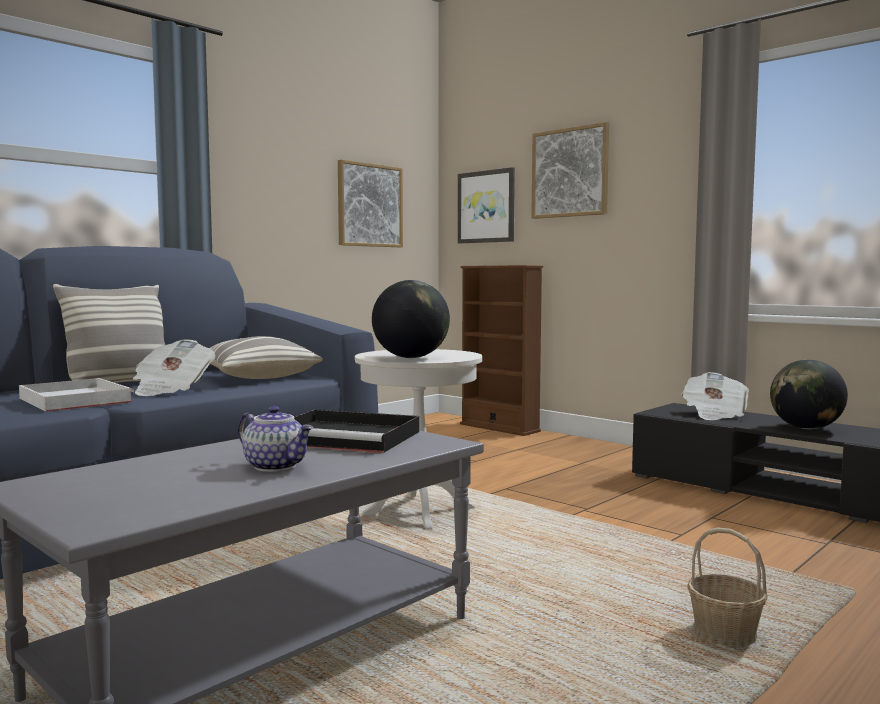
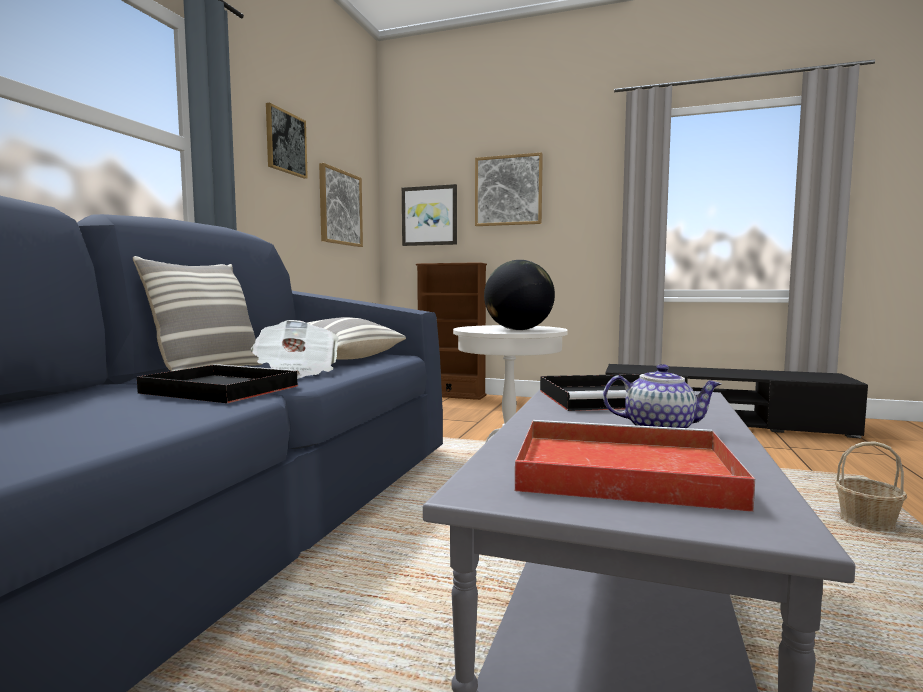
camera: 25 degrees left, 0 degrees up
white tray [19,378,134,412] -> black tray [137,364,300,403]
newspaper [681,372,749,420] -> none
globe [770,360,848,429] -> none
none -> picture [266,103,308,179]
none -> red tray [515,420,755,512]

